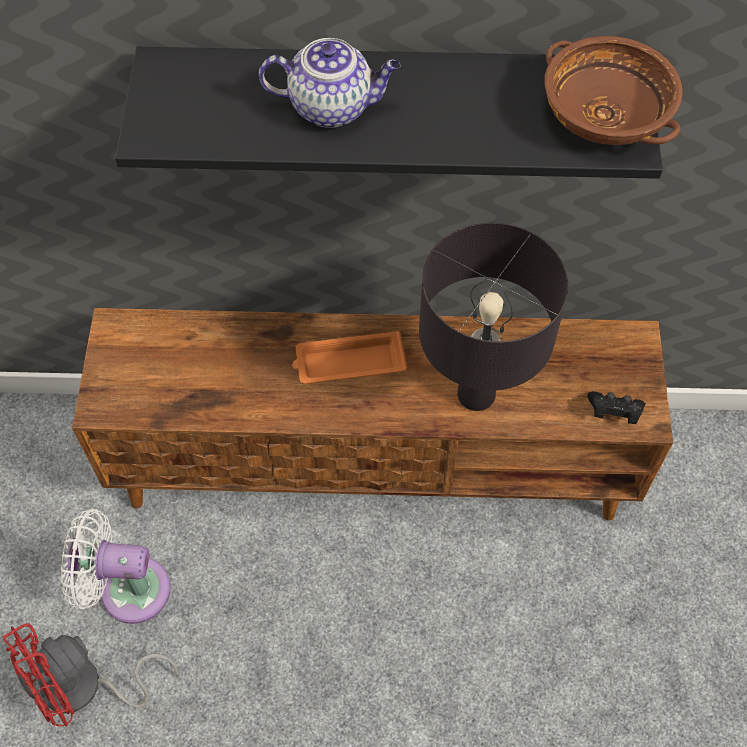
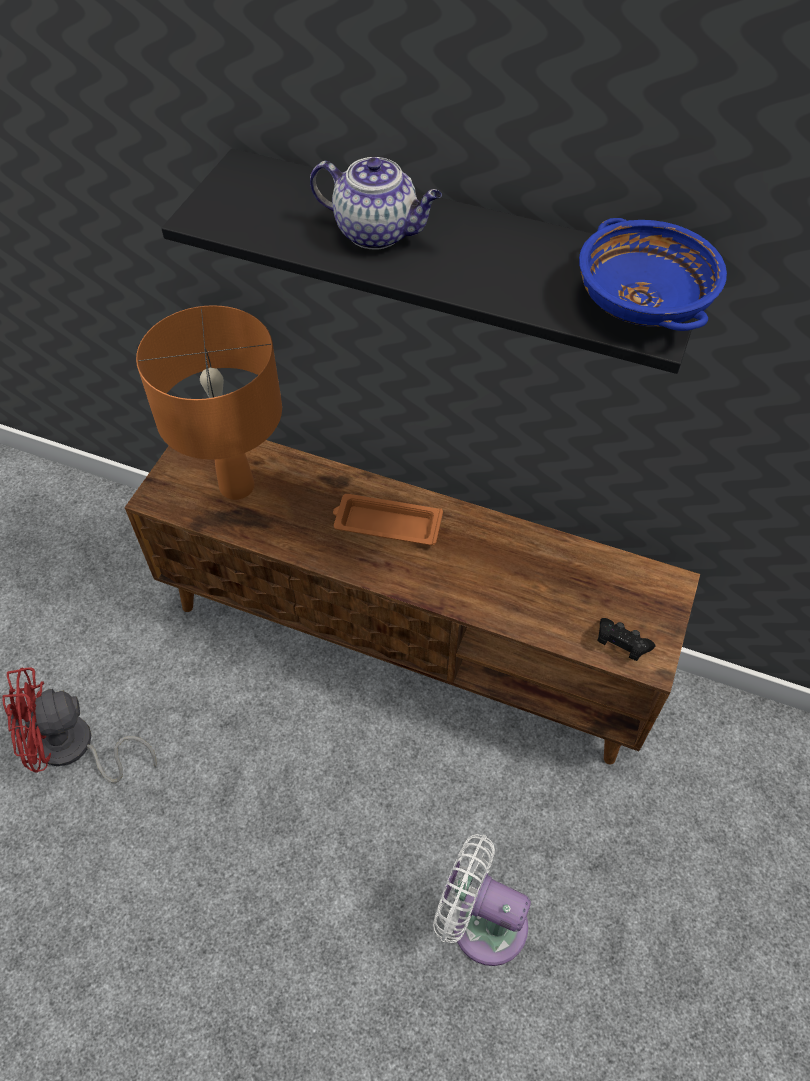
camera: 20 degrees right, 5 degrees down
white fan [61,509,171,624] -> white fan moved to [433,834,531,966]
black table lamp [419,223,568,411] -> none
brown bowl [544,36,683,145] -> blue bowl [579,218,727,331]
none -> orange table lamp [136,305,282,500]

